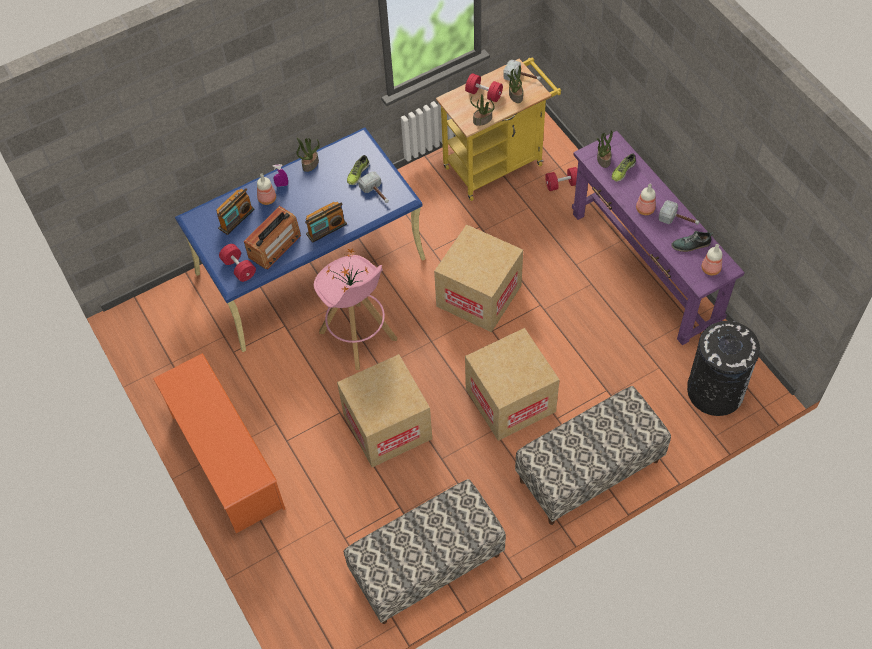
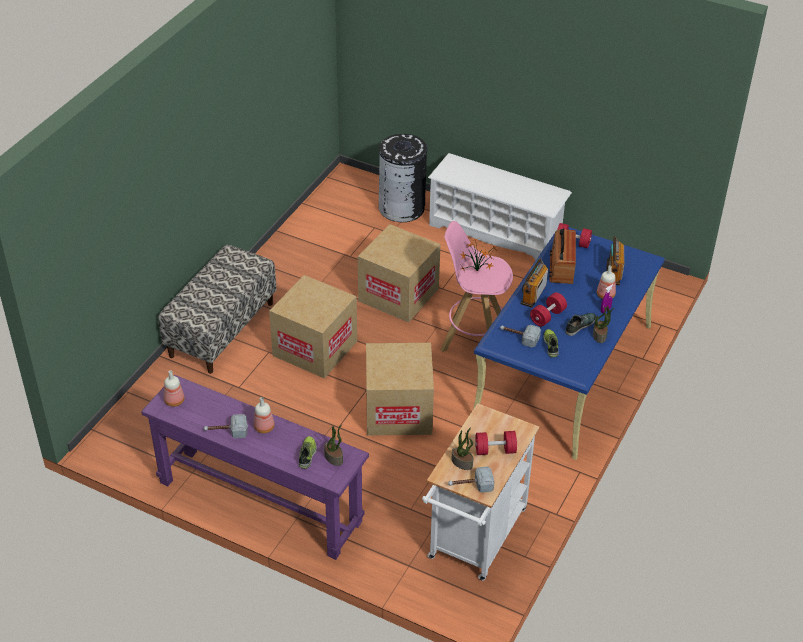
camera: 145 degrees right, 15 degrees down
orange shoe rack [153,353,285,533] -> white shoe rack [428,153,572,261]
bench [344,479,506,624] -> none
yellow cart [436,58,561,201] -> white cart [422,403,539,581]
potted plant [470,95,495,126] -> none
red dumbbell [545,167,577,191] -> red dumbbell moved to [530,293,567,327]
shoe [671,231,713,252] -> shoe moved to [565,313,596,336]
black trash can [687,319,760,416] -> black trash can moved to [378,134,427,222]

